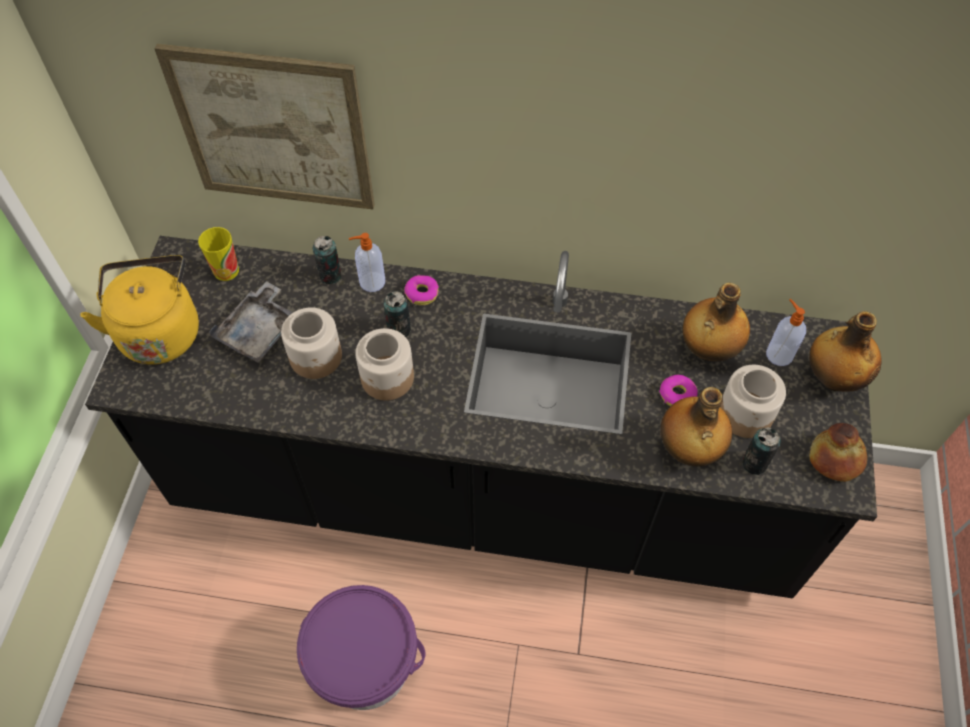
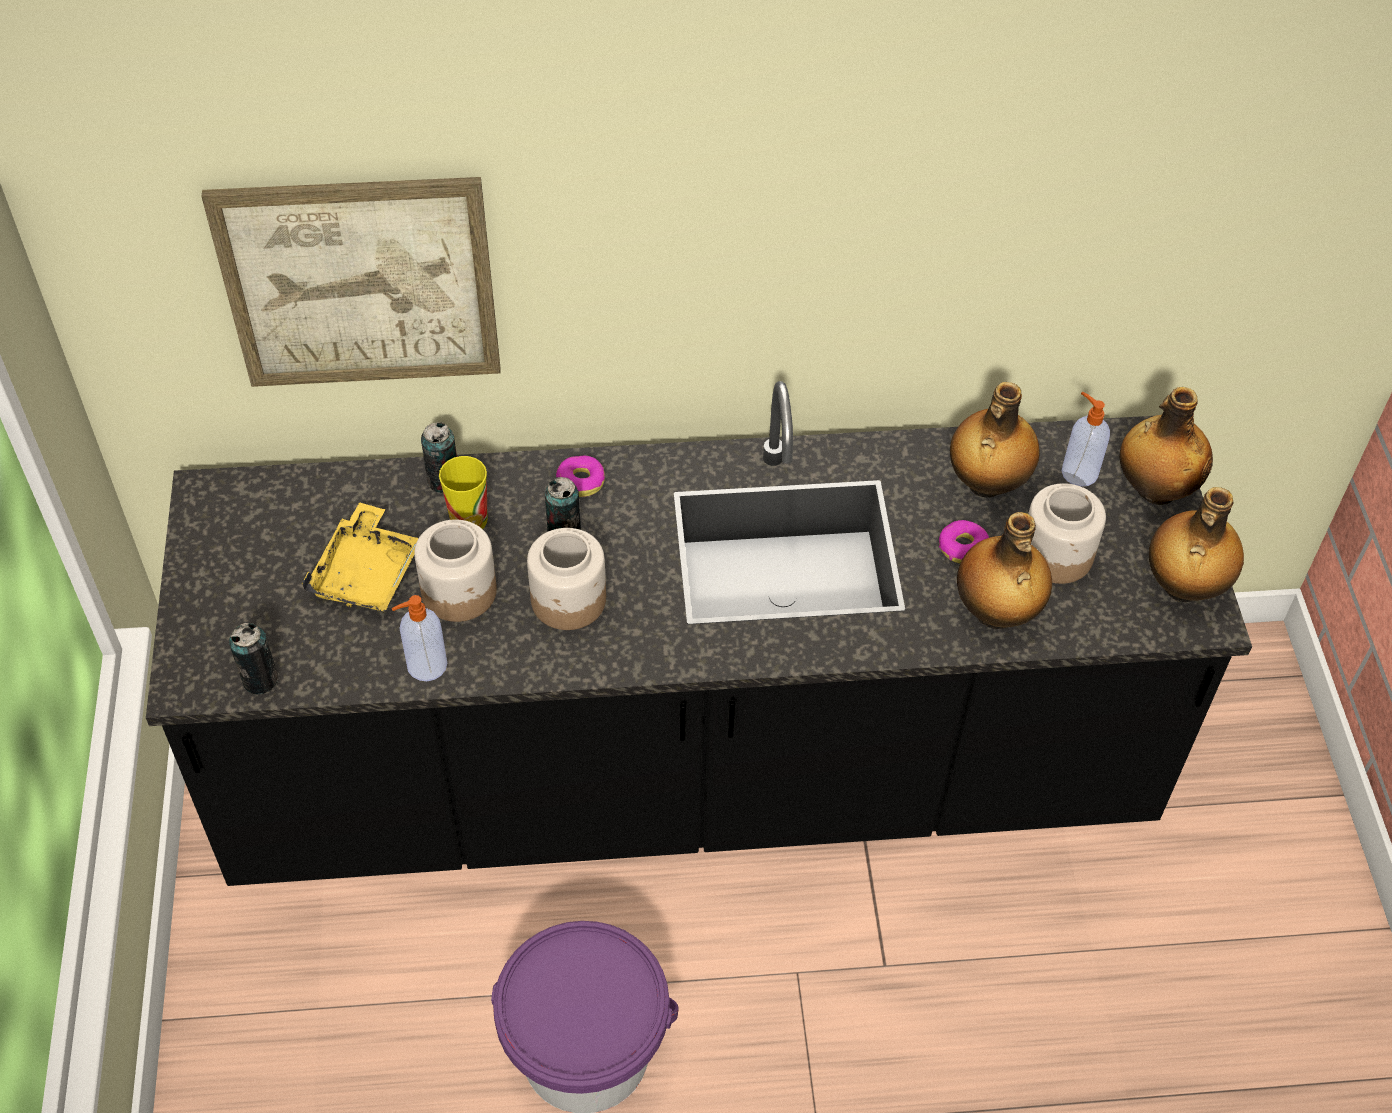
camera: 15 degrees left, 5 degrees down
yellow kettle [80,255,199,365] -> none
cup [198,227,239,281] -> cup moved to [439,456,488,529]
grey tray [209,281,293,362] -> yellow tray [302,502,418,612]
soap dispenser [349,233,385,292] -> soap dispenser moved to [391,595,447,681]
can [742,427,781,475] -> can moved to [229,623,279,694]
bread [809,423,867,482] -> bottle [1149,487,1244,602]

